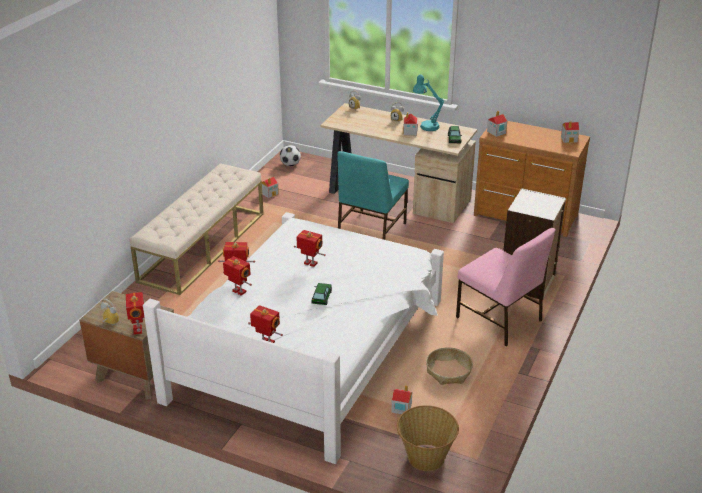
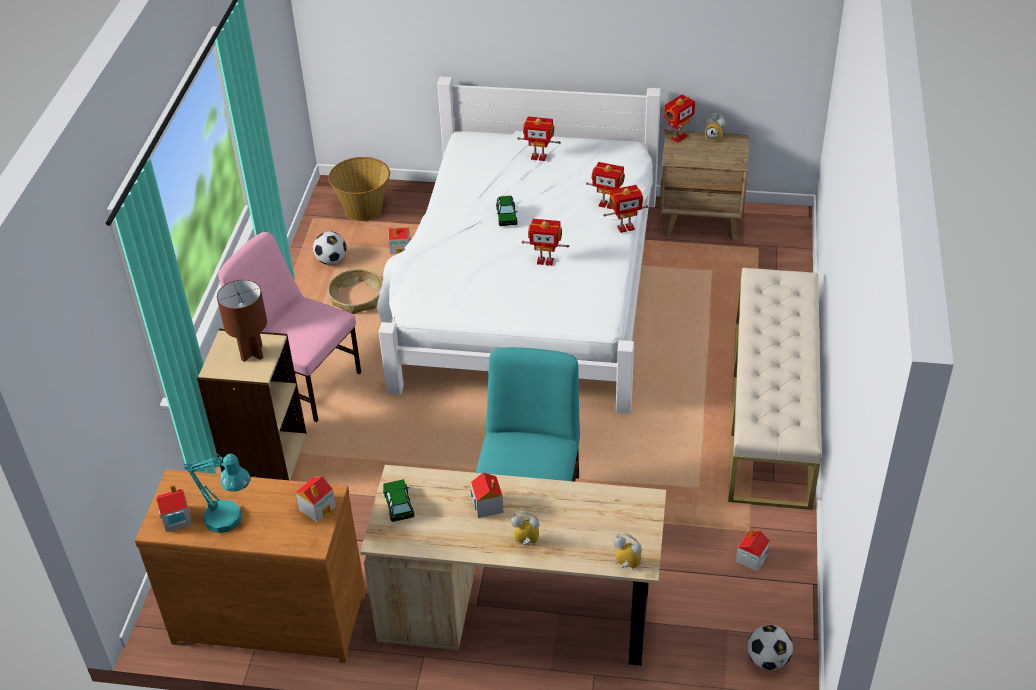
camera: 165 degrees right, 10 degrees up
toy robot [126,292,145,334] -> toy robot turned 75 degrees clockwise [664,95,695,142]
turquoise table lamp [413,75,444,131] -> turquoise table lamp moved to [184,453,251,533]
none -> brown table lamp [217,280,267,362]
none -> football [313,231,347,265]

